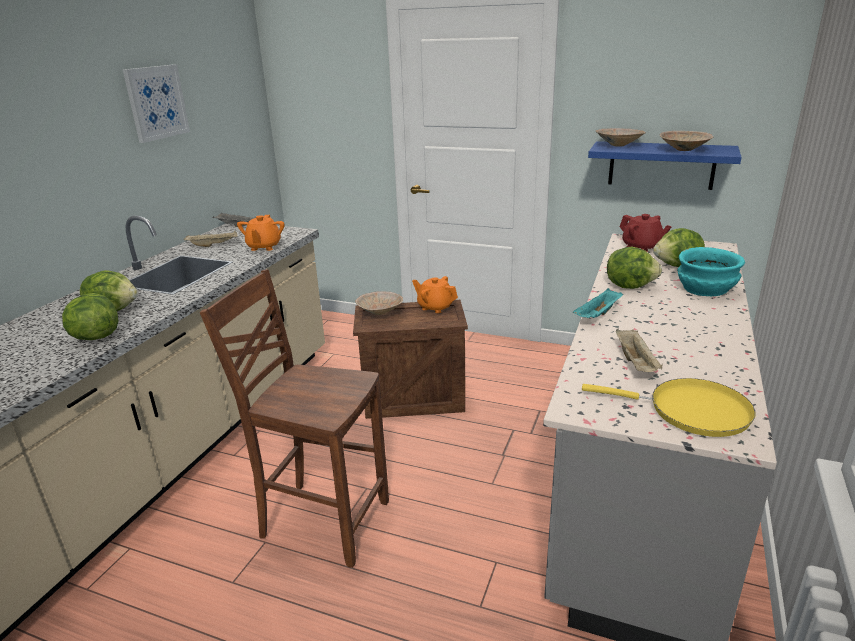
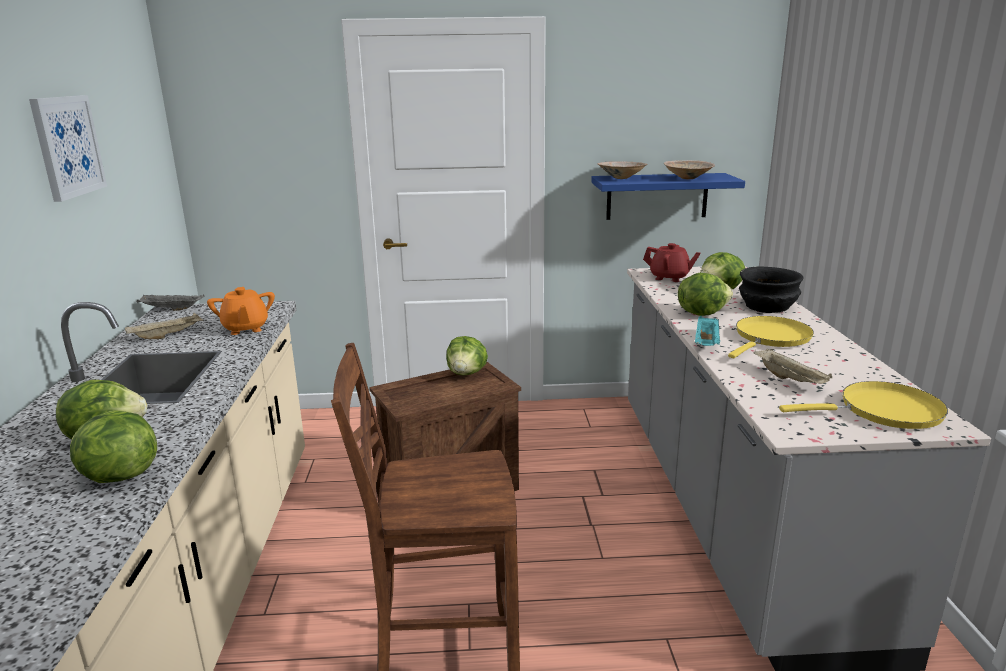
camera: 25 degrees left, 5 degrees down
beige bowl [355,291,403,315] -> none
orange teapot [412,276,458,313] -> lettuce [446,336,488,375]
turquoise bowl [677,247,745,296] -> black bowl [739,266,804,313]
none -> yellow frying pan [728,316,814,358]

